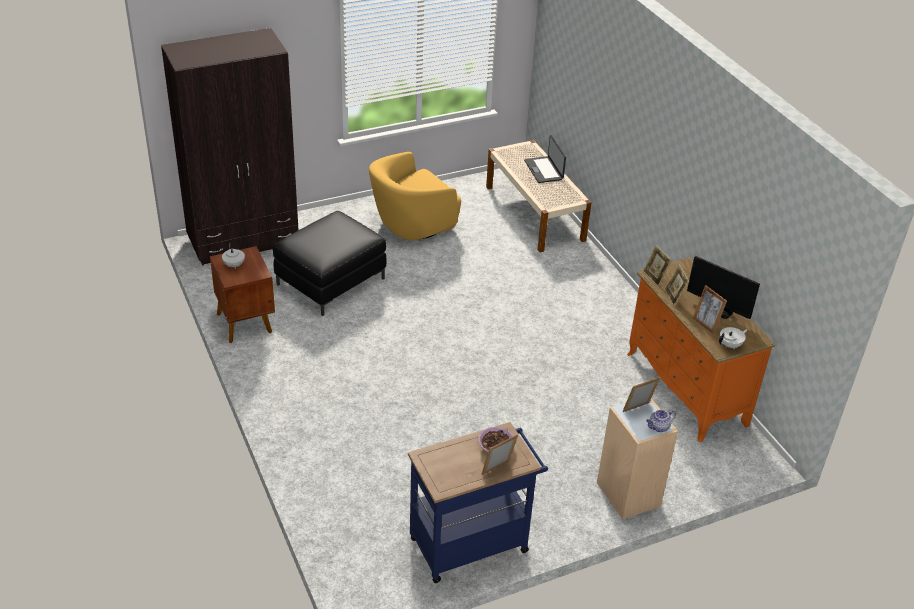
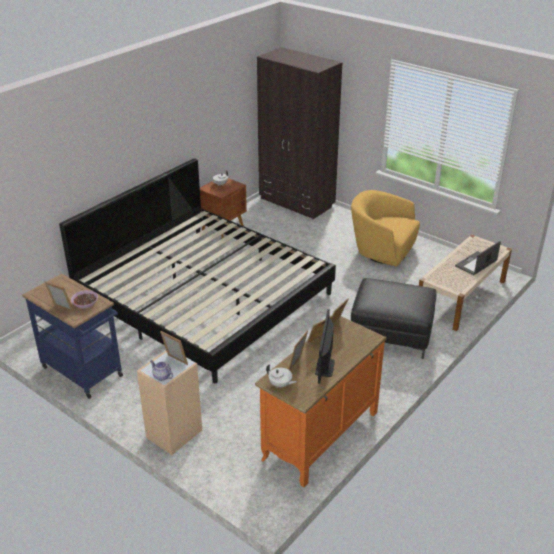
camera: 65 degrees right, 5 degrees down
black ottoman [273,211,386,316] -> black ottoman moved to [351,278,437,359]
none -> bed [59,158,336,383]

